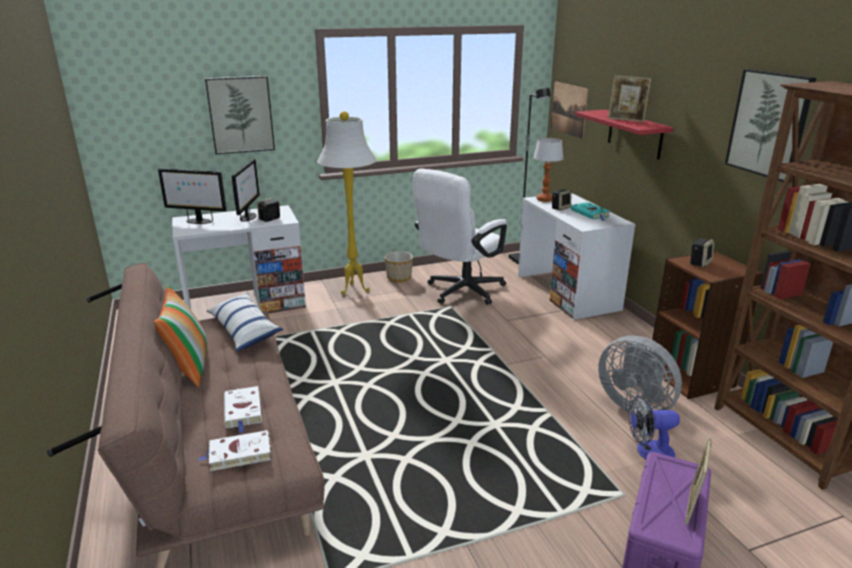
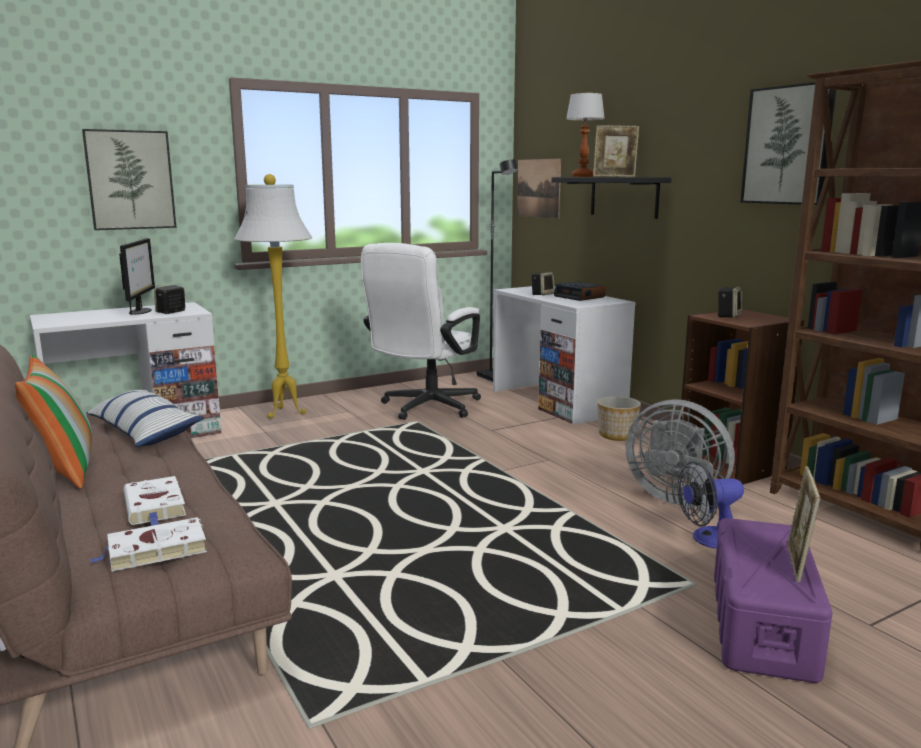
camera: 10 degrees left, 10 degrees down
monitor [158,168,227,224] -> none
planter [385,251,413,282] -> planter moved to [597,396,641,441]
table lamp [533,138,564,202] -> table lamp moved to [566,93,605,177]
turquoise book [571,202,610,221] -> alarm clock [554,282,606,301]
red shelf [575,110,674,160] -> black shelf [552,177,672,219]

